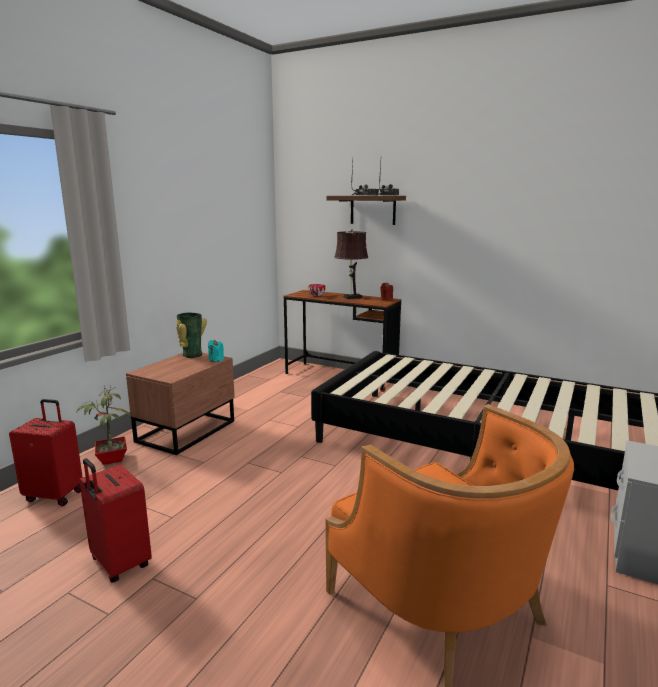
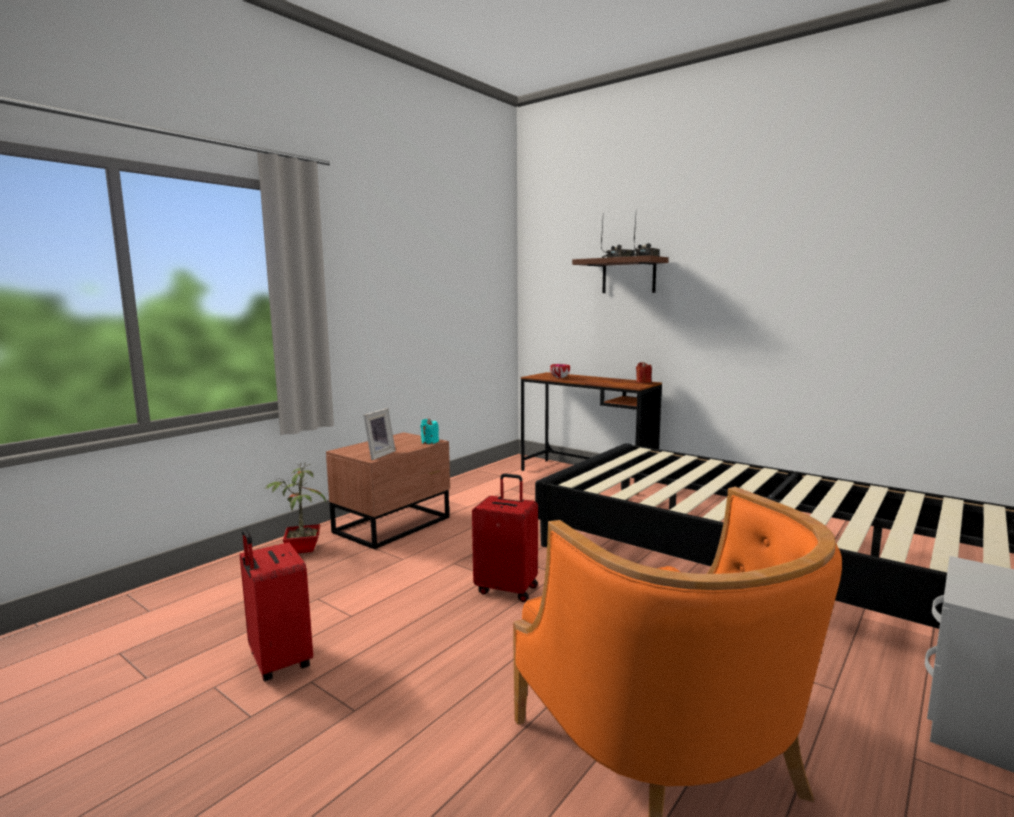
camera: 10 degrees right, 5 degrees down
red suitcase [9,399,83,506] -> red suitcase moved to [472,473,538,602]
vase [176,313,207,358] -> none
brown table lamp [334,229,368,299] -> none
none -> picture frame [363,408,396,460]

